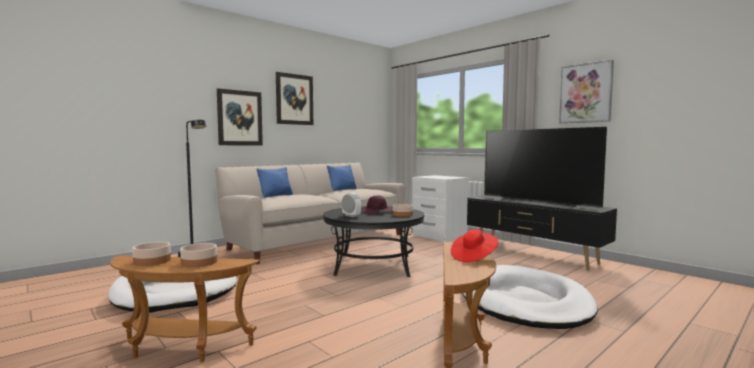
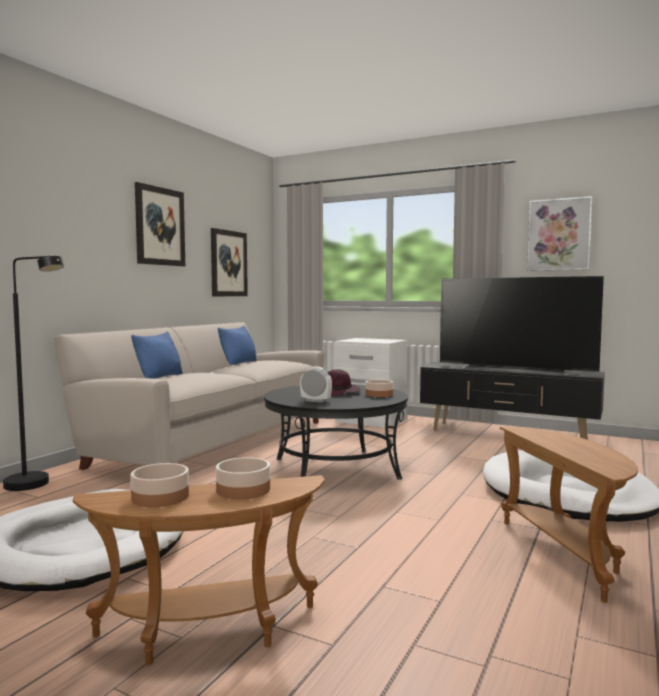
camera: 20 degrees left, 0 degrees up
picture [217,88,263,145] -> picture moved to [211,228,248,296]
red hat [451,229,499,262] -> none

